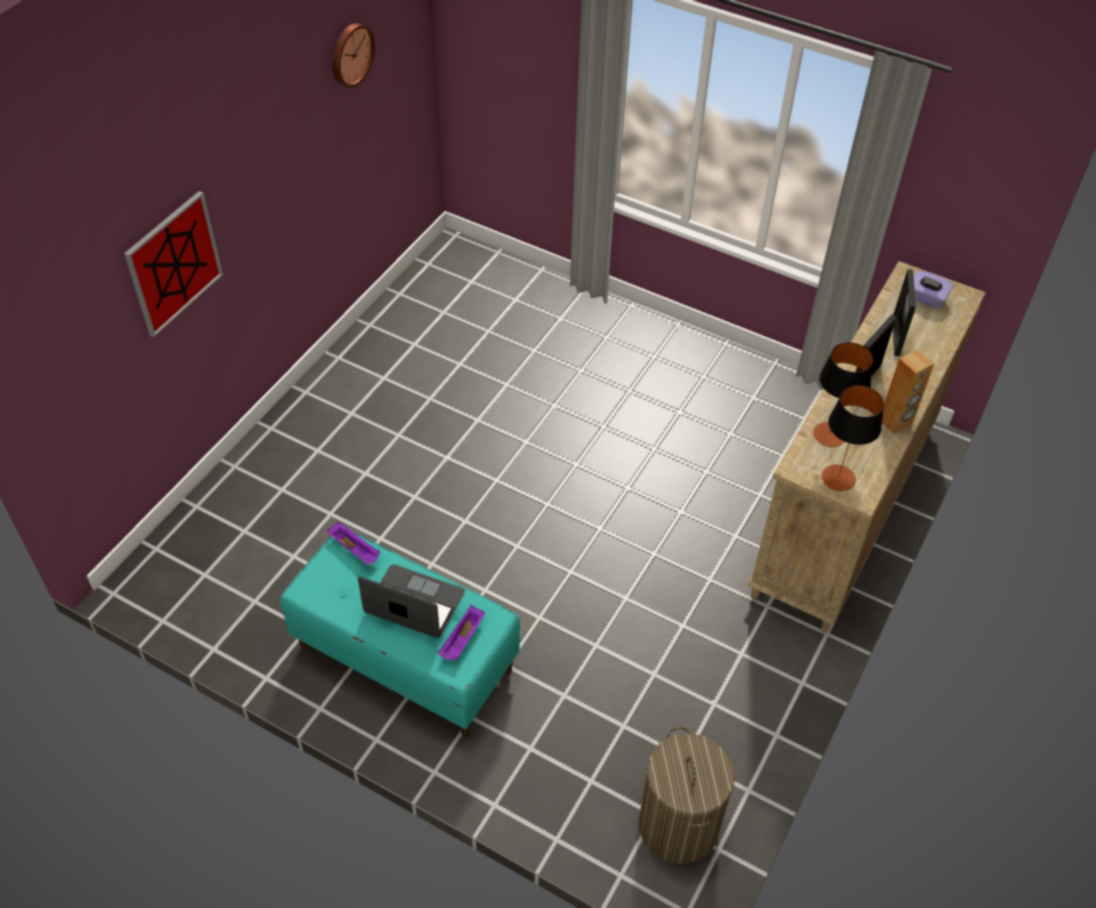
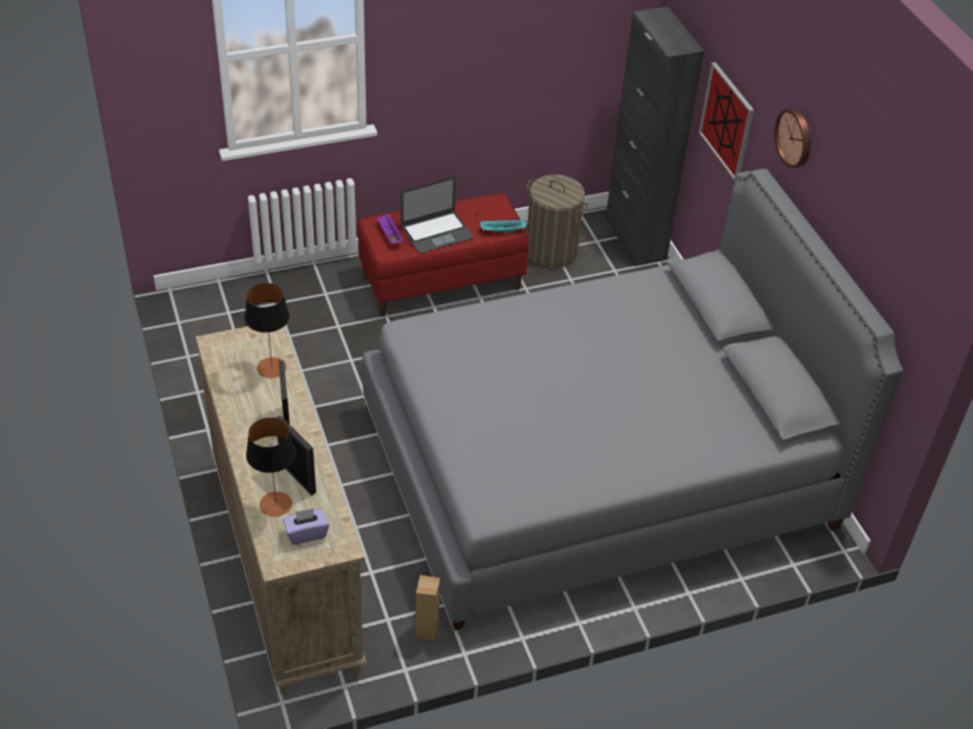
camera: 130 degrees right, 5 degrees down
turquoise bench [280,531,520,737] -> red bench [357,193,529,317]
purple tray [327,522,380,565] -> turquoise tray [480,219,526,233]
wall clock [332,23,375,88] -> wall clock moved to [774,109,811,168]
laundry basket [639,726,735,863] -> laundry basket moved to [527,175,588,269]
table lamp [821,385,884,491] -> table lamp moved to [246,417,296,517]
brown speaker [882,349,935,434] -> brown speaker moved to [415,575,440,641]
none -> grey bed [362,169,903,631]
none -> black cabinet [606,6,704,266]

